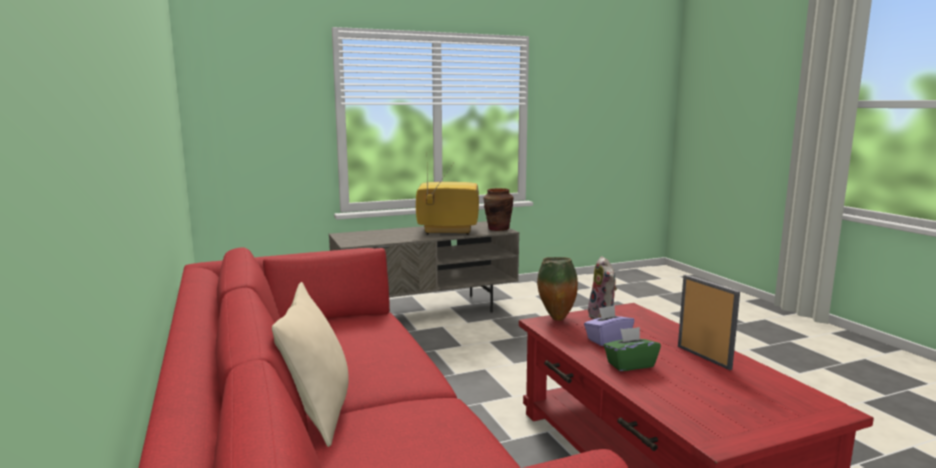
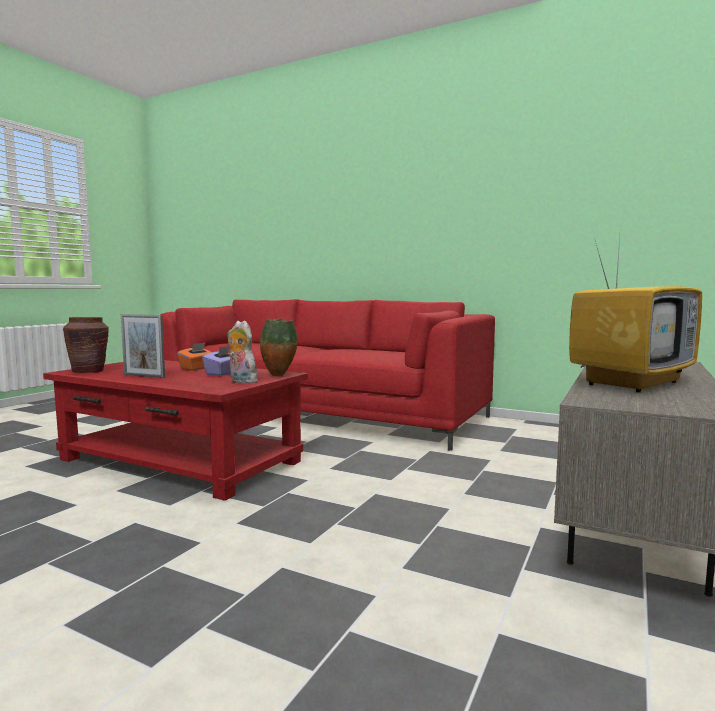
camera: 140 degrees right, 5 degrees down
beige pillow [272,282,349,447] -> none
brown vase [484,188,513,231] -> brown vase moved to [63,317,109,373]
green tissue box [604,327,661,371] -> orange tissue box [177,343,212,371]

